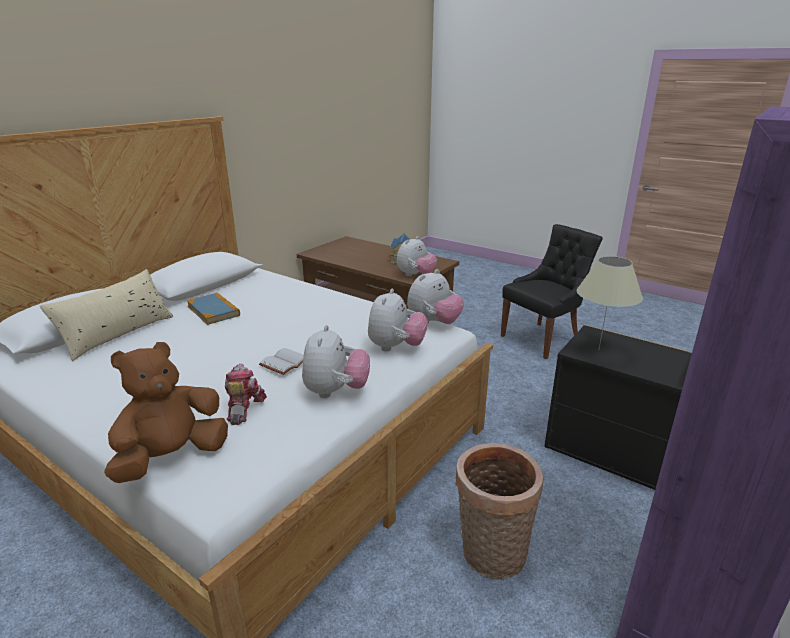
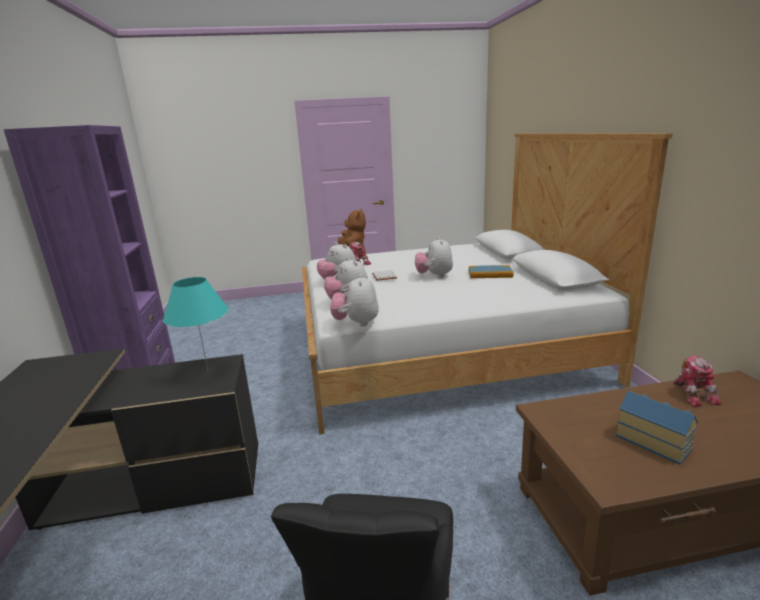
camera: 135 degrees right, 5 degrees down
beige pillow [40,269,173,361] -> none
plush toy [397,236,437,277] -> plush toy moved to [415,237,453,278]
basket [455,443,543,579] -> none
beige table lamp [577,256,643,349] -> turquoise table lamp [163,277,229,370]
none -> toy robot [673,356,722,407]

